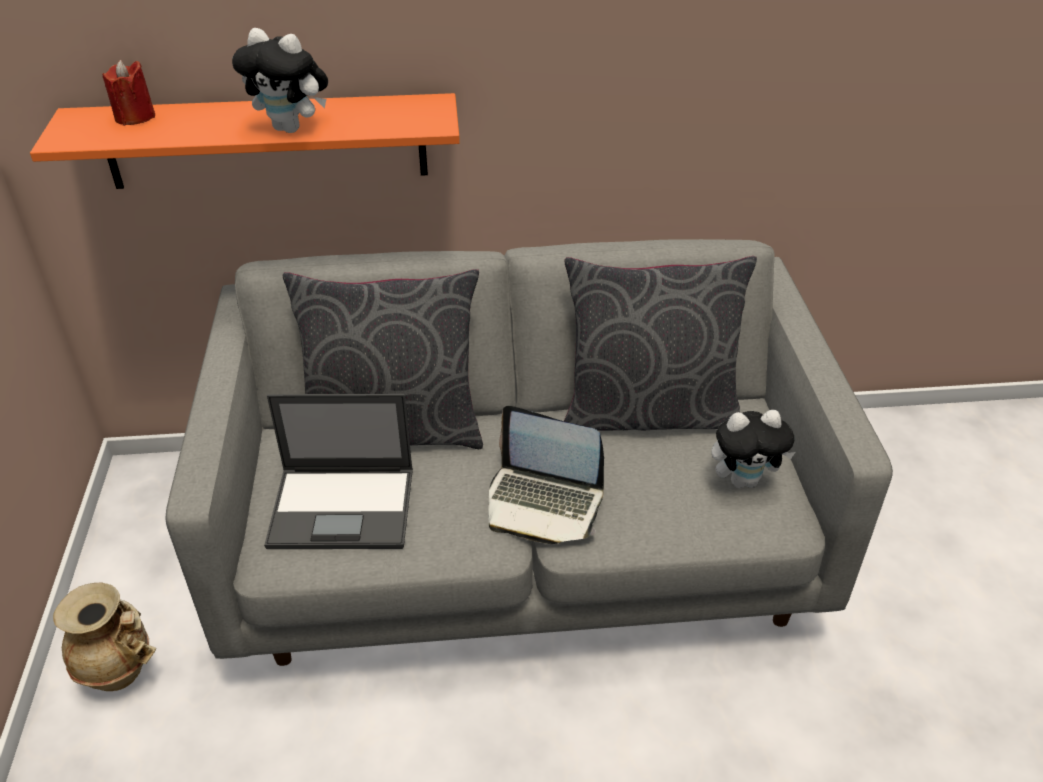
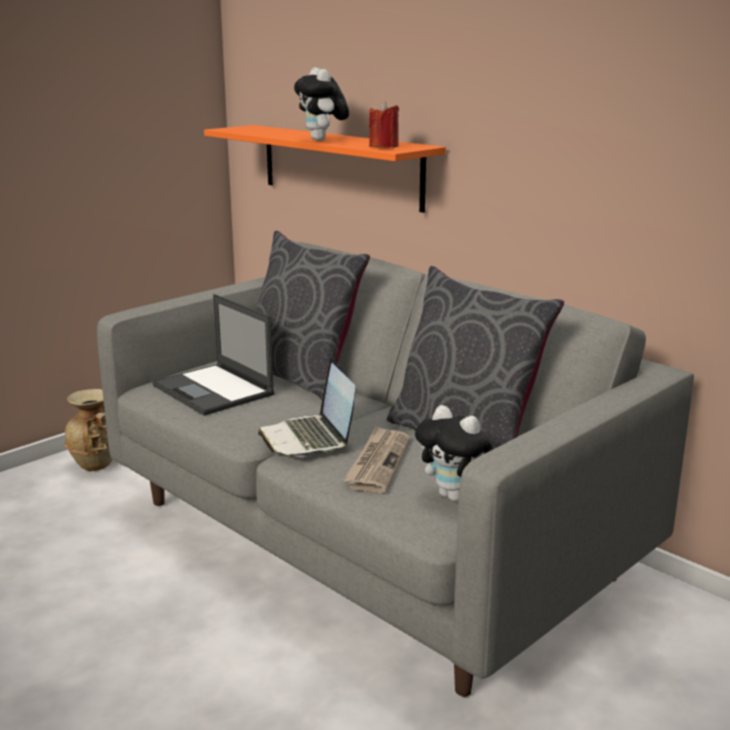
camera: 50 degrees right, 20 degrees down
red candle [102,60,155,126] -> red candle moved to [369,101,399,148]
none -> newspaper [343,425,410,493]

